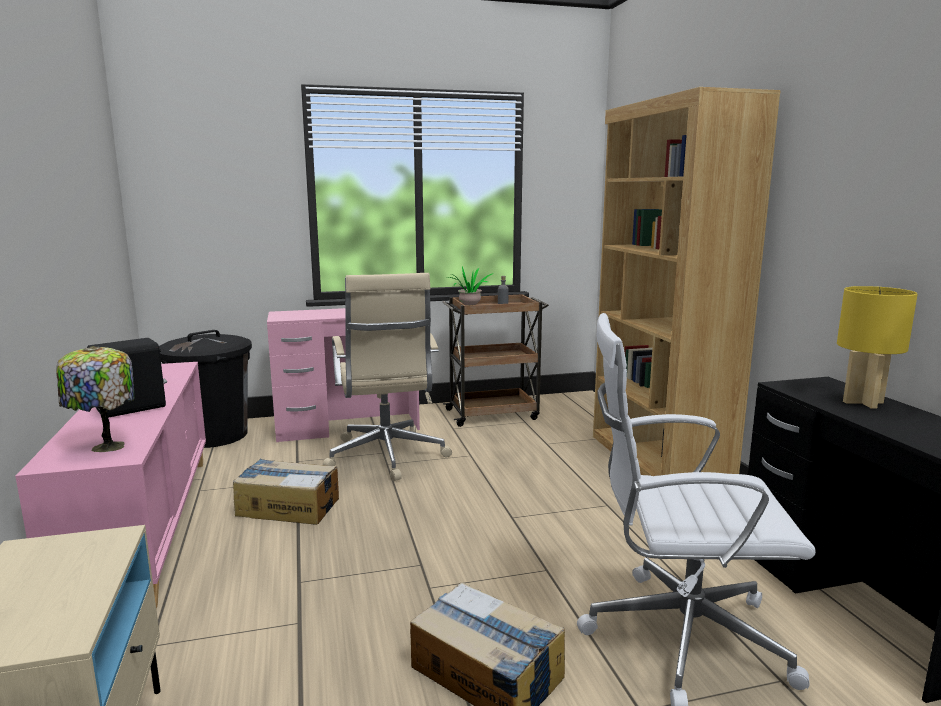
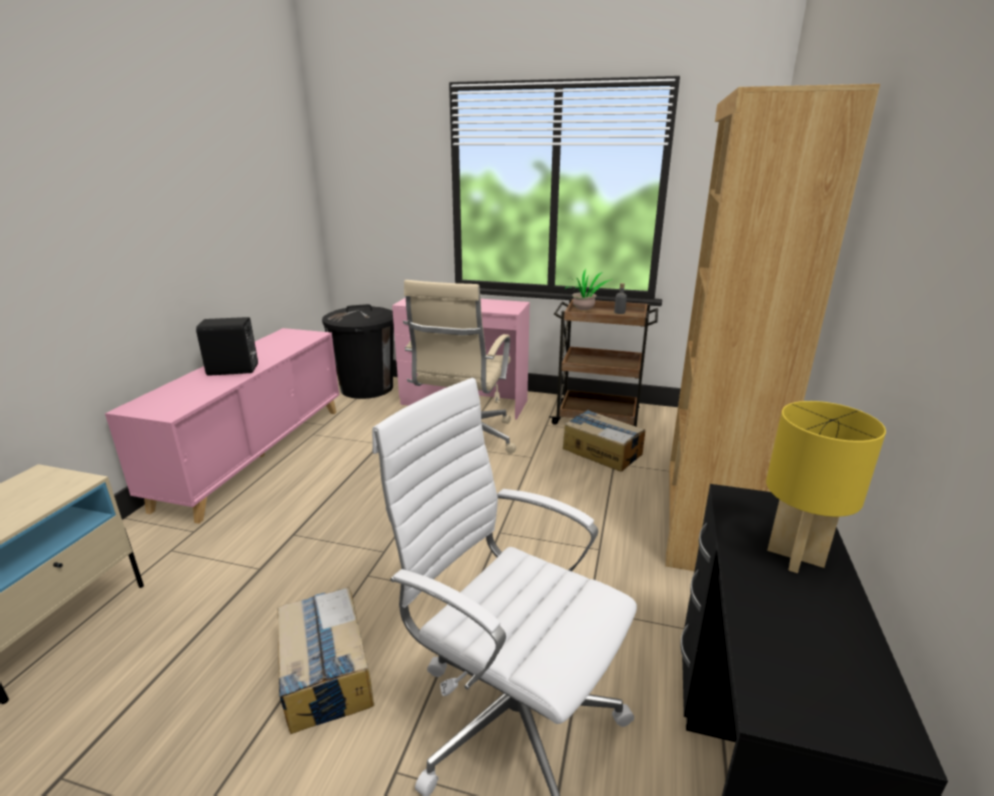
camera: 30 degrees right, 10 degrees up
table lamp [56,346,134,453] -> none
cardboard box [233,459,339,525] -> cardboard box moved to [563,410,645,472]

